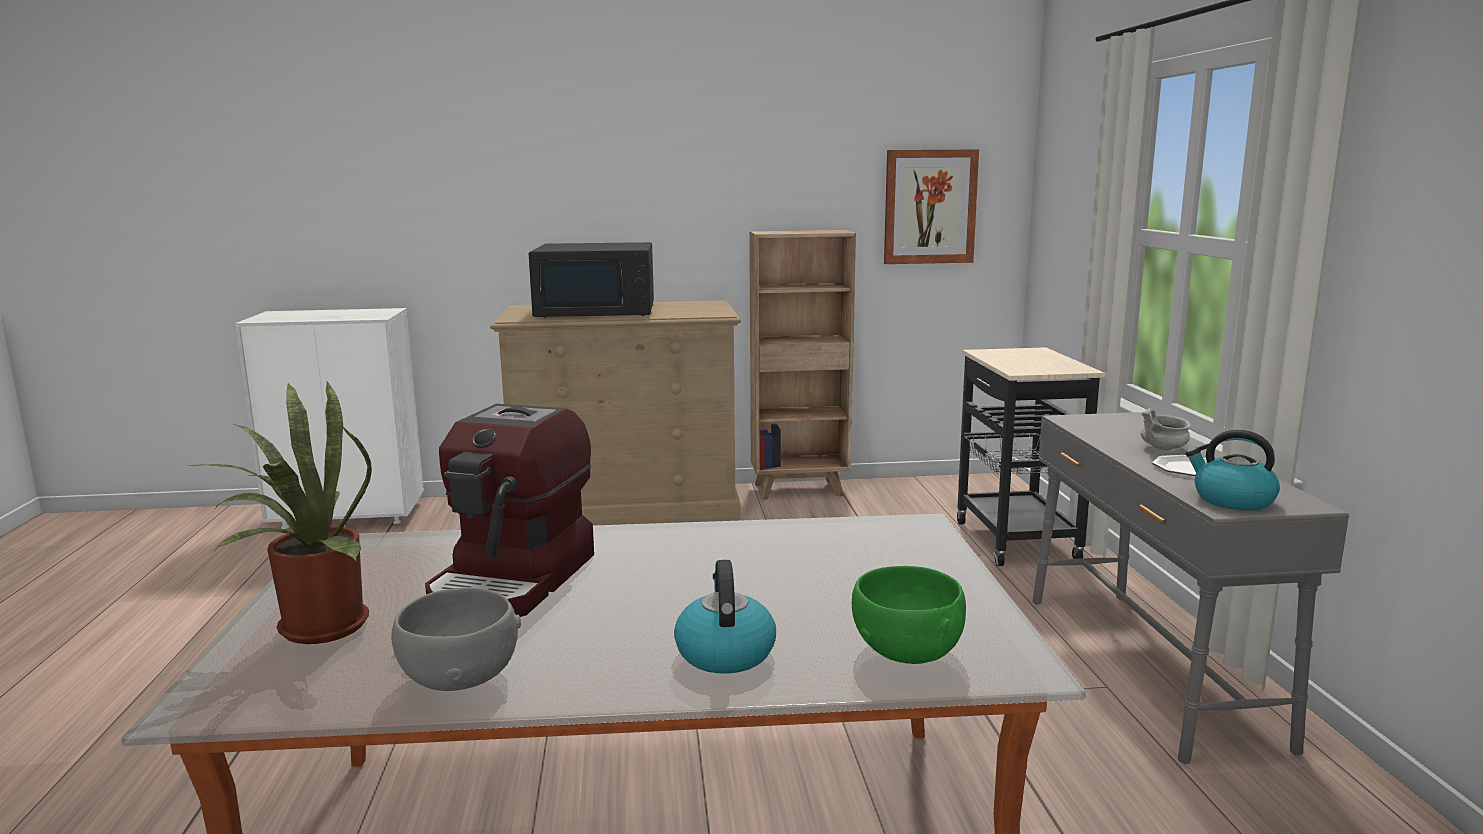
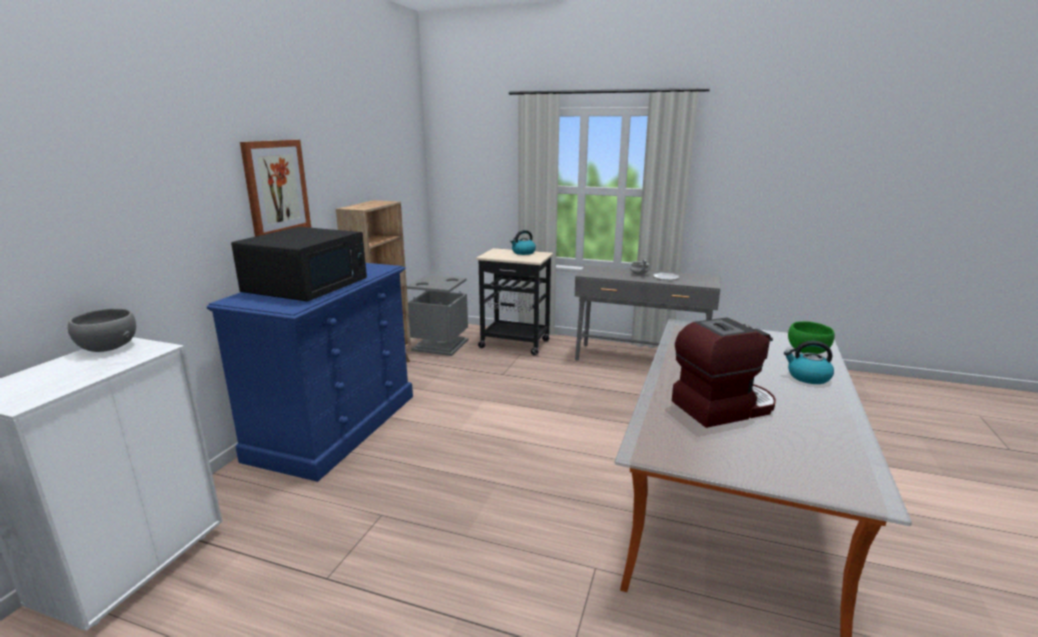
camera: 65 degrees left, 5 degrees up
potted plant [189,381,372,644] -> none
grey bowl [391,587,521,691] -> grey bowl moved to [68,308,136,352]
coffee machine [425,404,594,617] -> coffee machine turned 60 degrees counterclockwise [672,318,776,428]
beige dresser [490,300,741,526] -> blue dresser [207,263,413,482]
picture [884,149,979,264] -> picture moved to [240,140,311,237]
kettle [1185,430,1280,510] -> kettle moved to [510,230,536,255]
none -> grey trash can [407,275,468,356]

